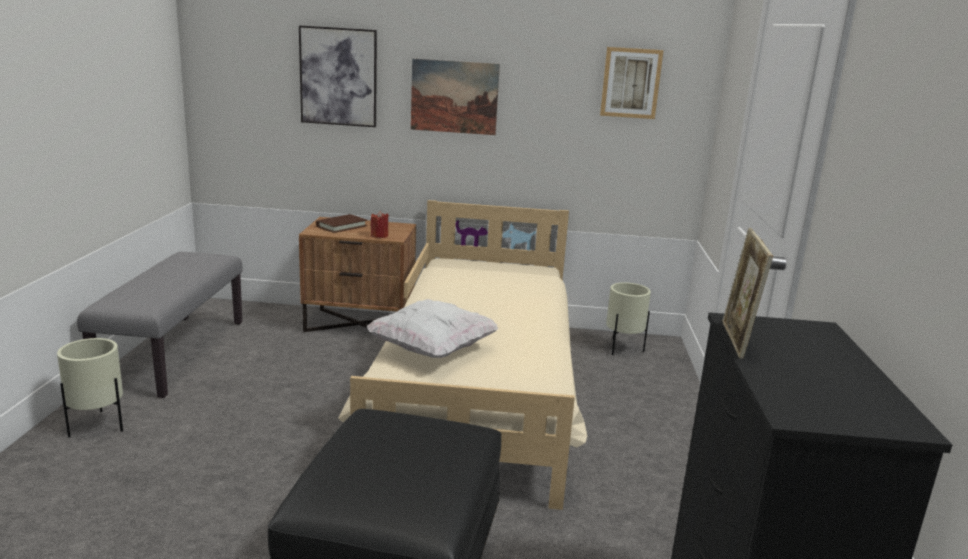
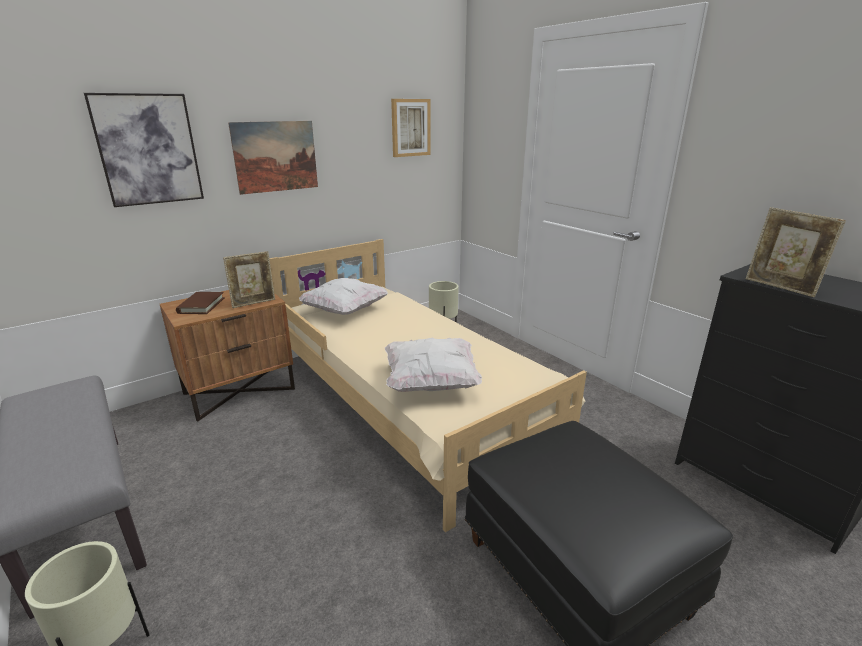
camera: 40 degrees left, 5 degrees up
red candle [371,211,389,238] -> picture frame [223,251,275,308]
none -> white pillow [299,278,388,315]

